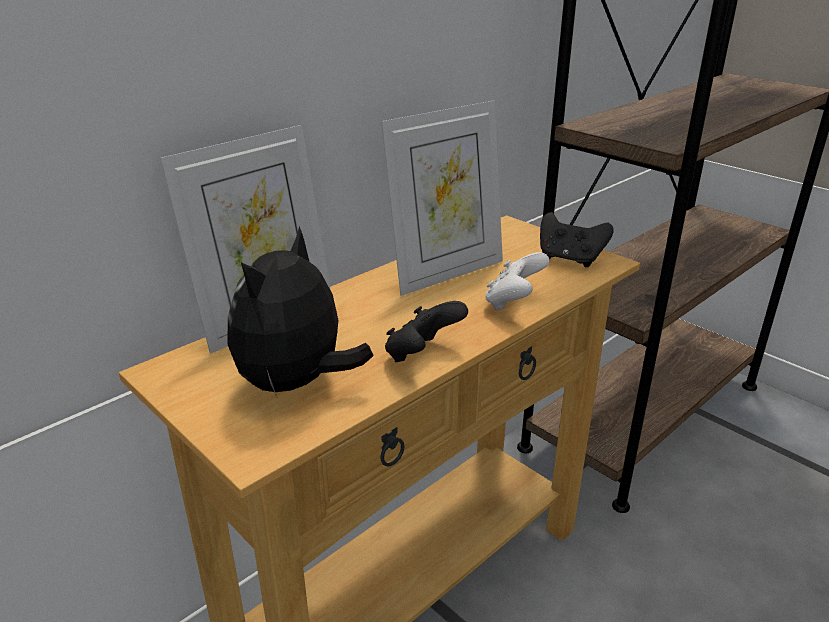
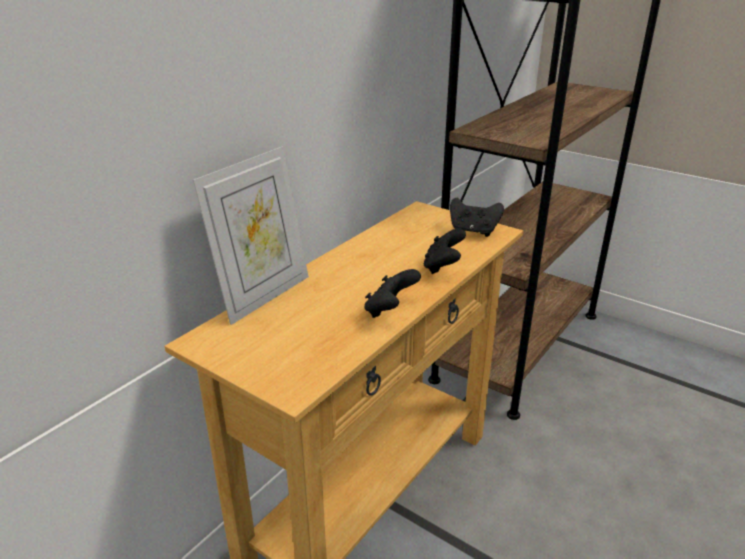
camera: 10 degrees left, 0 degrees up
plush toy [227,226,374,397] -> none
picture frame [381,101,503,296] -> none
white game controller [485,252,549,311] -> black game controller [423,228,466,274]

